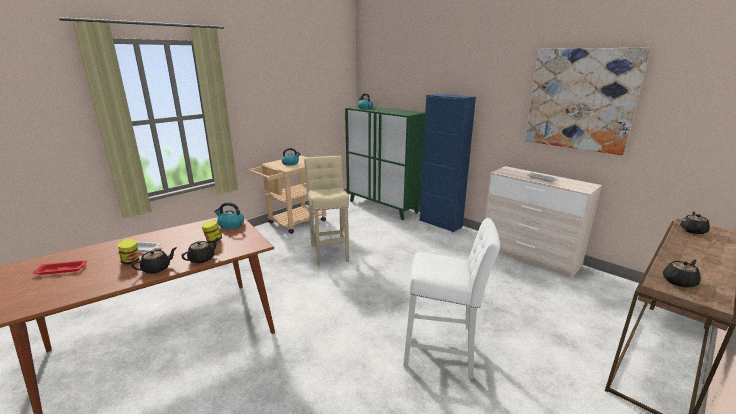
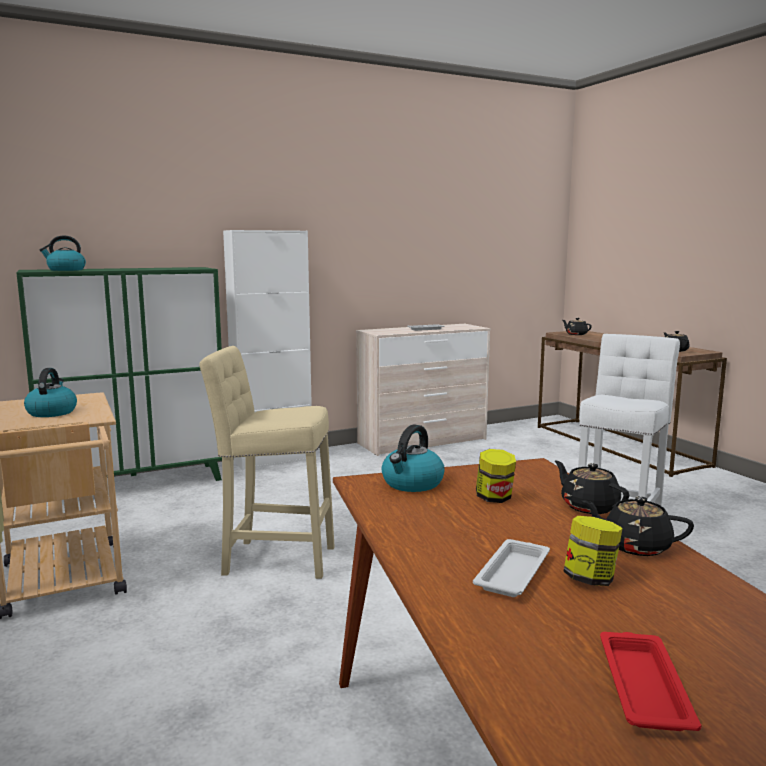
camera: 70 degrees left, 10 degrees down
black teapot [131,247,177,274] -> black teapot turned 45 degrees counterclockwise [582,496,694,556]
blue cabinet [419,94,476,232] -> white cabinet [223,230,312,471]
picture [525,48,651,155] -> none

